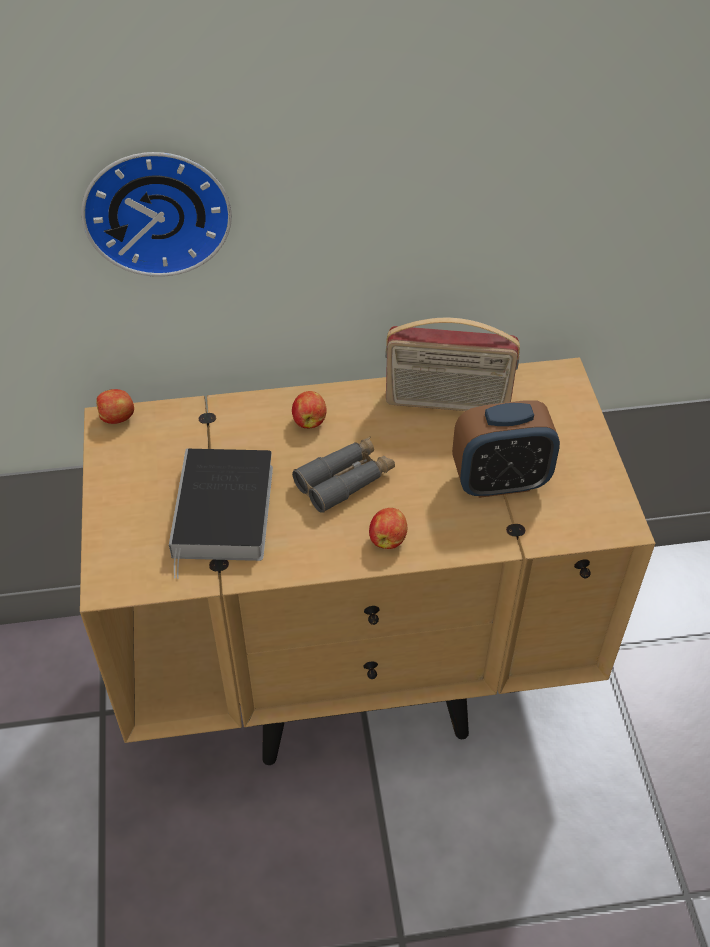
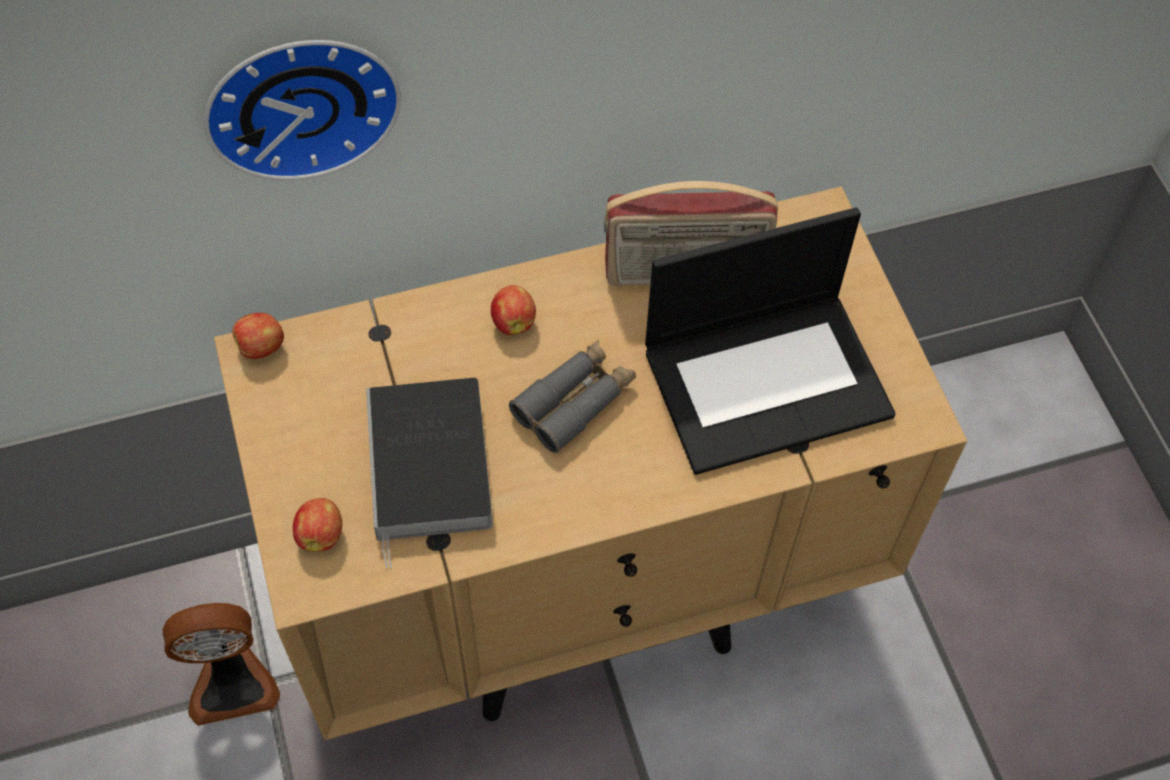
camera: 10 degrees left, 10 degrees up
apple [369,508,408,549] -> apple moved to [293,498,342,552]
alarm clock [452,401,560,498] -> laptop [645,207,896,475]
none -> fan [163,603,280,726]

